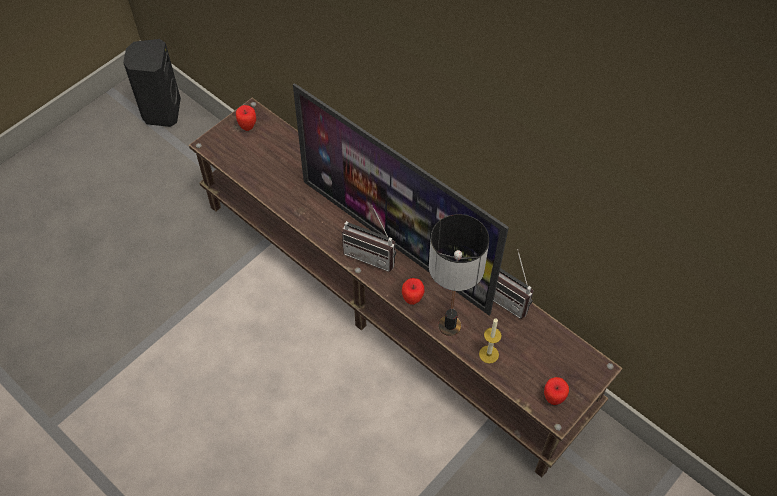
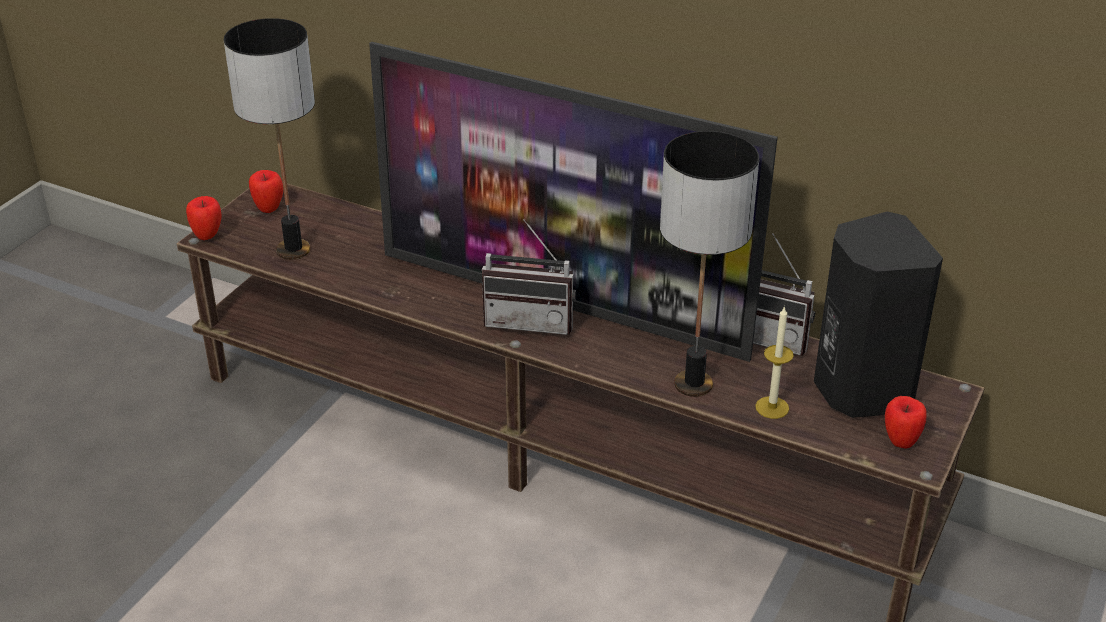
camera: 15 degrees left, 20 degrees down
black speaker [123,39,181,127] -> black speaker moved to [814,211,943,418]
apple [402,278,425,305] -> apple moved to [186,196,221,240]
none -> table lamp [224,18,315,260]

